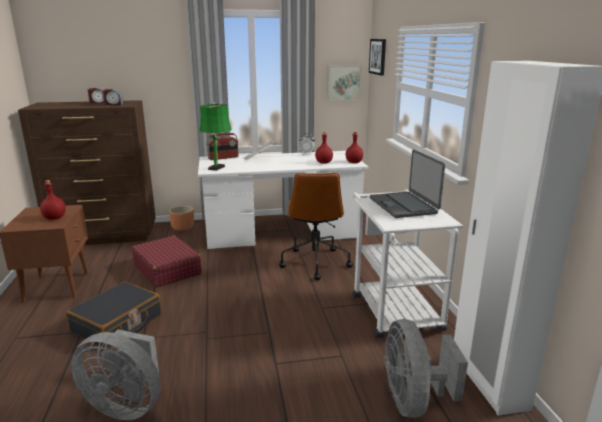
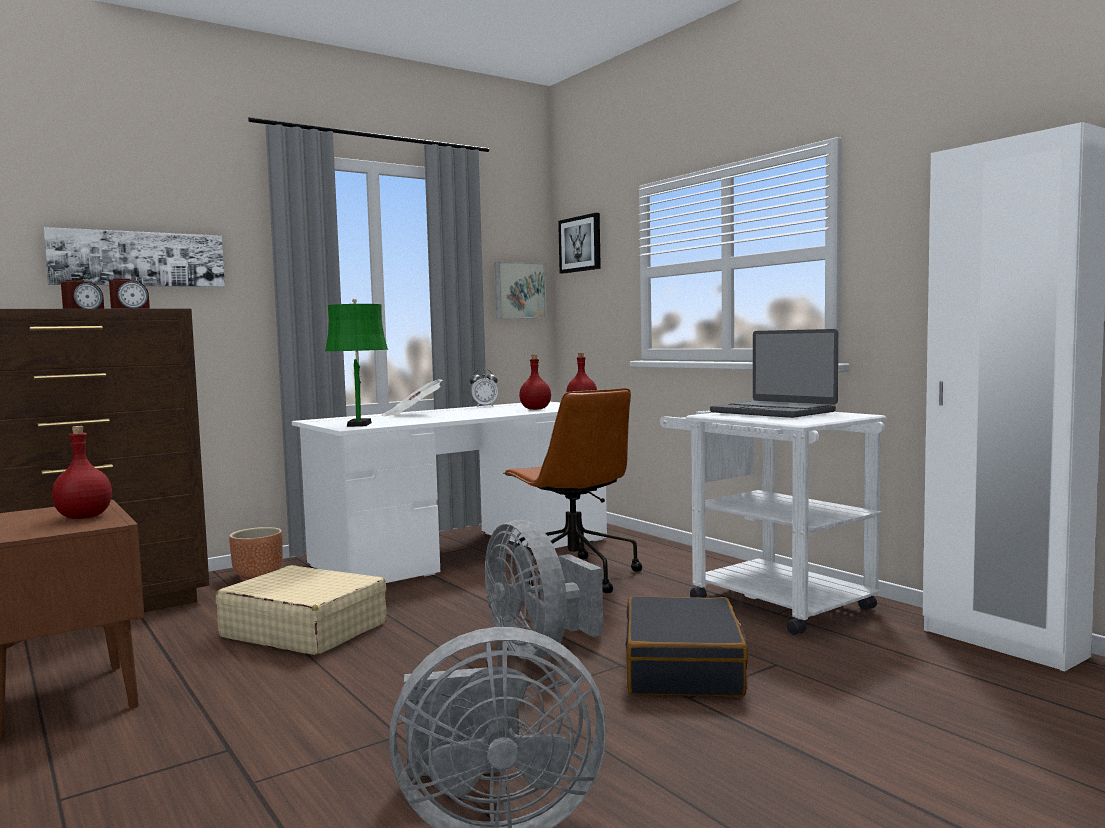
camera: 25 degrees left, 15 degrees down
black suitcase [66,282,162,348] -> black suitcase moved to [625,596,748,697]
red suitcase [132,235,201,287] -> beige suitcase [216,565,387,655]
radio [206,133,238,160] -> none
grey fan [384,319,468,418] -> grey fan moved to [485,520,603,659]
none -> picture [43,227,225,287]

